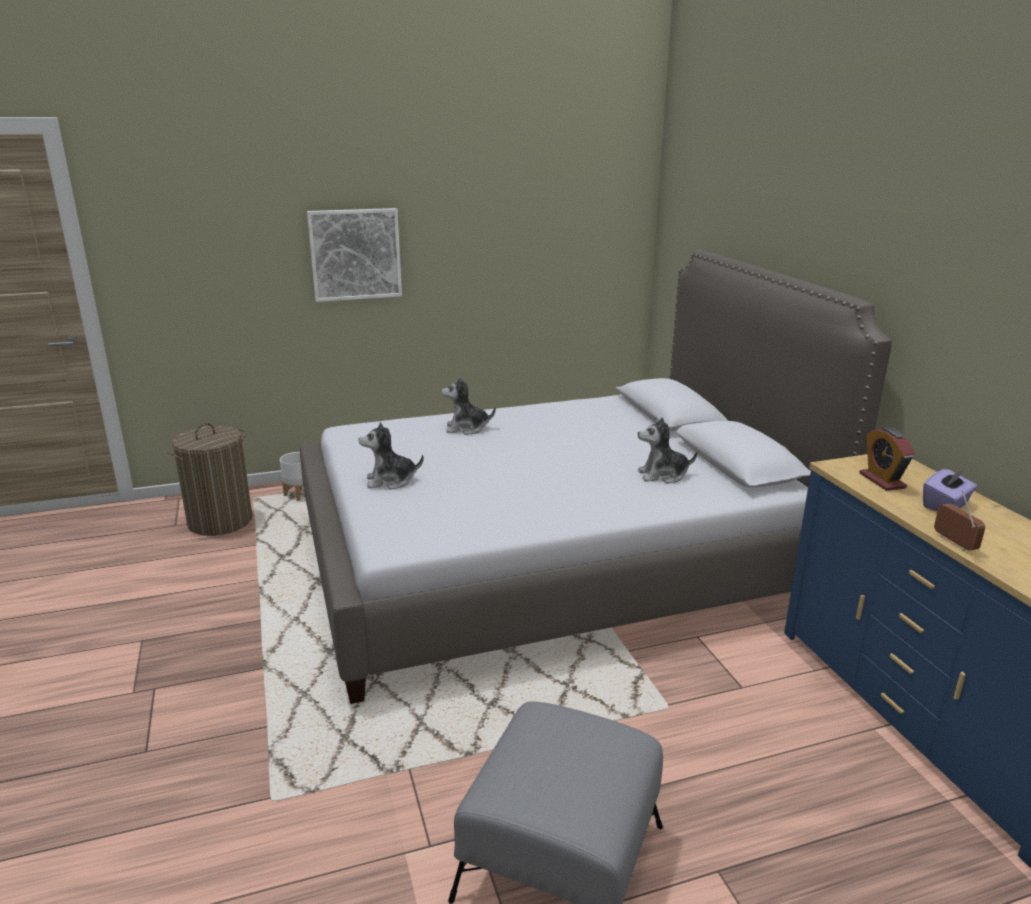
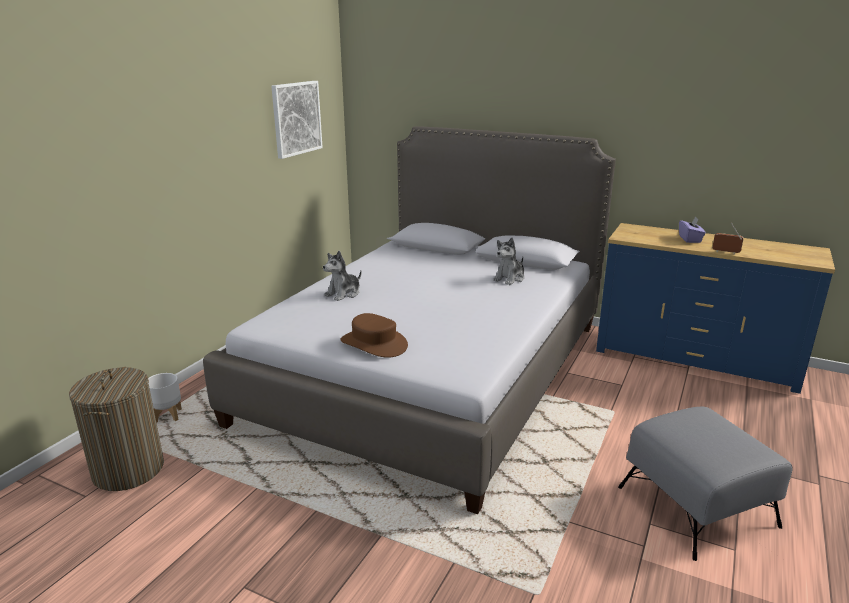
camera: 45 degrees left, 0 degrees up
picture [307,208,402,302] -> picture moved to [271,81,323,159]
plush toy [358,422,424,490] -> brown hat [340,313,408,358]
alarm clock [859,427,915,491] -> none

